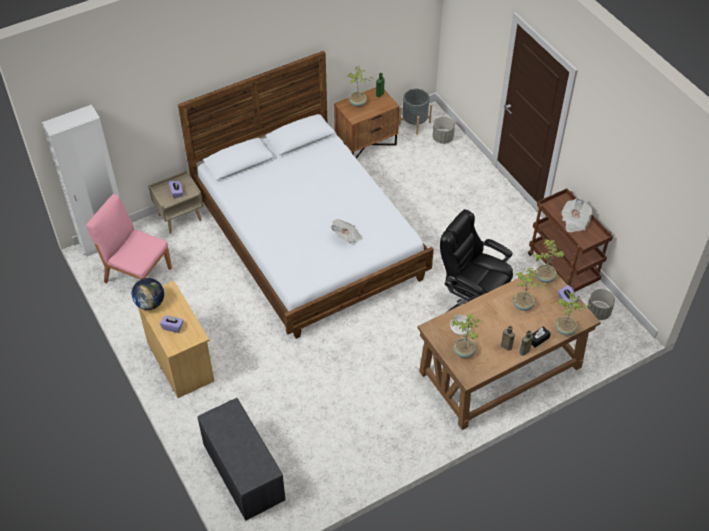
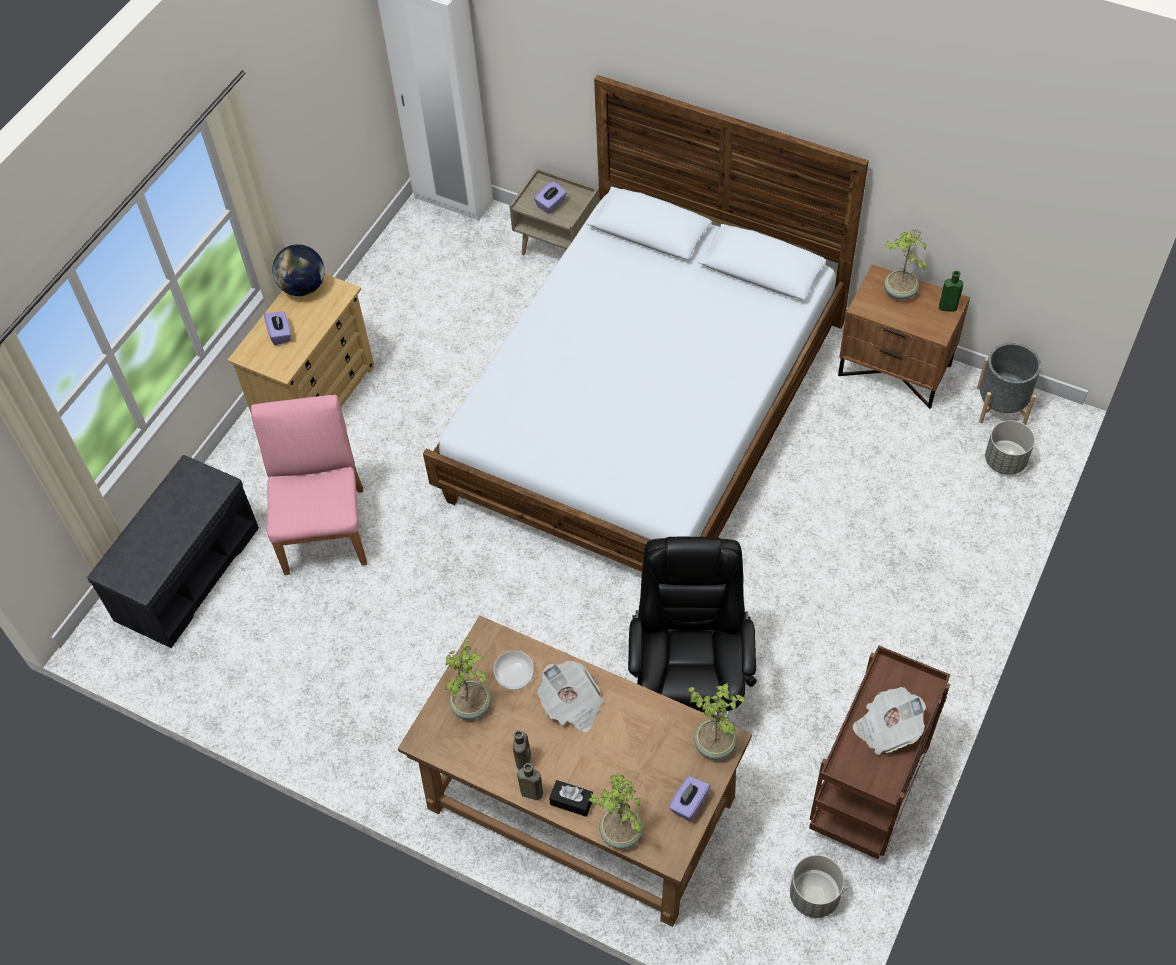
camera: 60 degrees right, 5 degrees up
pink chair [86,194,172,283] -> pink chair moved to [251,395,367,575]
newspaper [330,219,363,243] -> newspaper moved to [537,661,604,733]
potted plant [513,268,546,311] -> none

